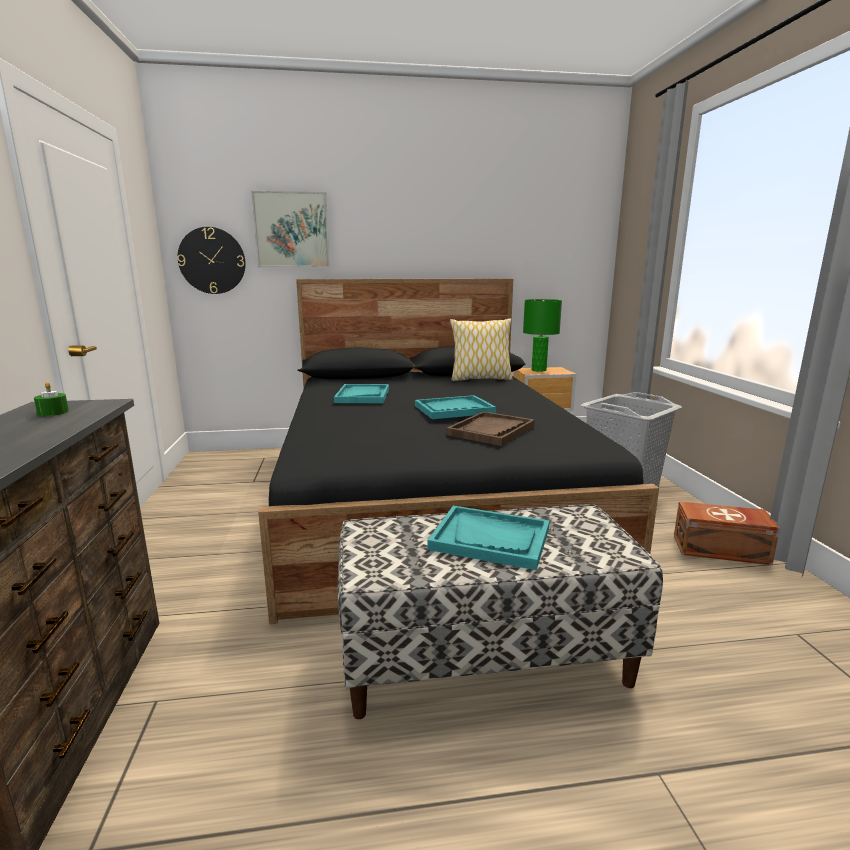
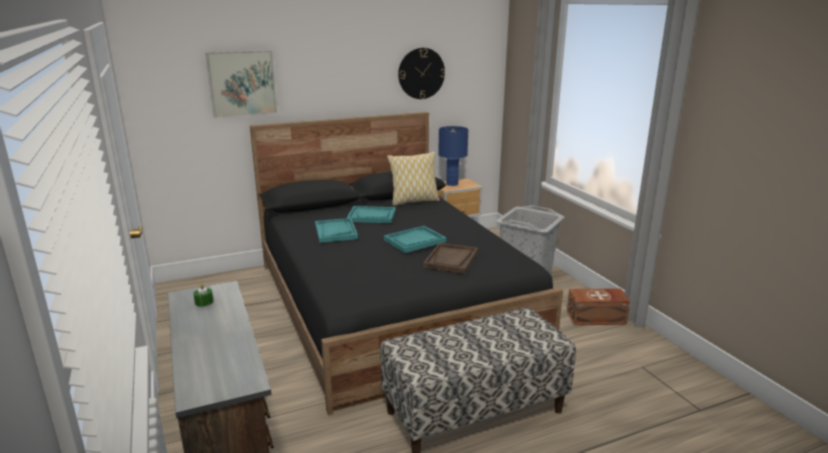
camera: 15 degrees left, 5 degrees up
wall clock [177,227,246,294] -> wall clock moved to [398,48,445,99]
turquoise tray [428,506,549,570] -> turquoise tray moved to [347,206,396,223]
green table lamp [523,299,562,372] -> blue table lamp [438,126,469,186]

